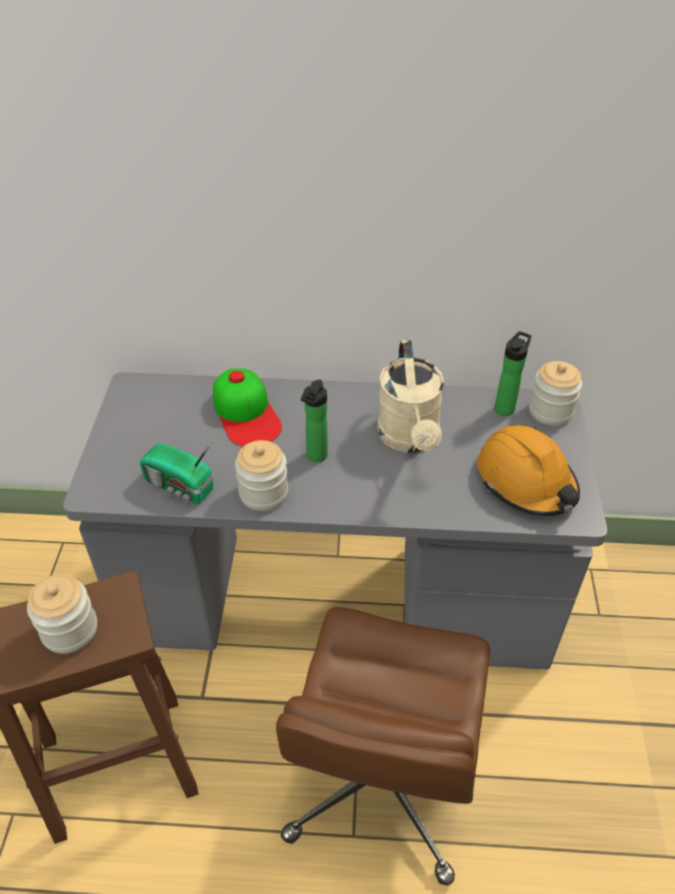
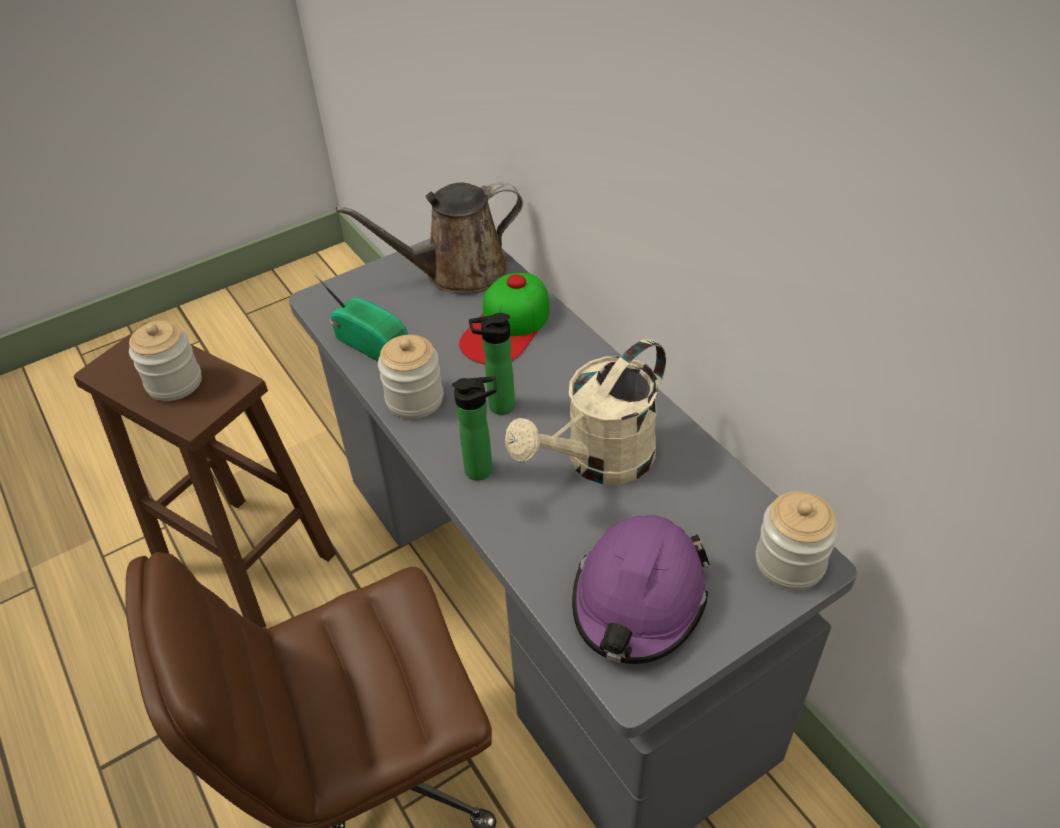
camera: 55 degrees right, 0 degrees up
radio [140,442,214,504] -> radio turned 135 degrees clockwise [315,275,408,361]
orange hard hat [477,425,580,516] -> purple hard hat [572,515,710,664]
bottle [495,331,532,416] -> bottle moved to [452,376,497,481]
none -> brown watering can [336,183,523,293]

